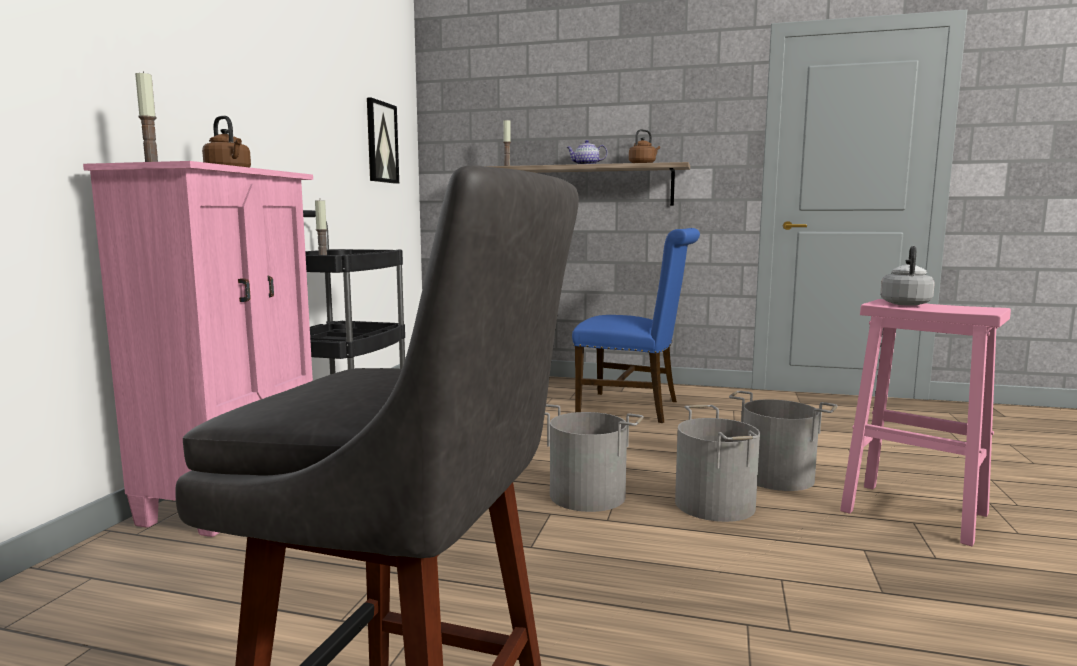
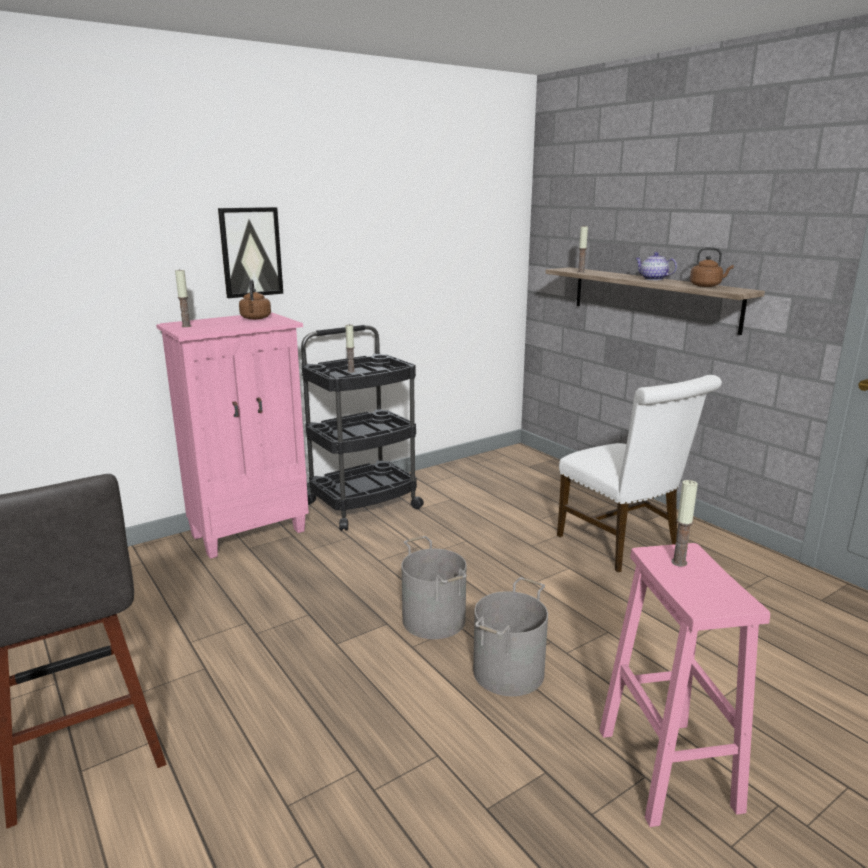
camera: 40 degrees right, 10 degrees up
picture [367,97,399,184] -> picture moved to [218,207,283,298]
blue chair [572,228,700,423] -> white chair [557,375,722,572]
grey bucket [729,391,837,491] -> none
grey kettle [880,246,935,306] -> candle [671,480,698,567]

